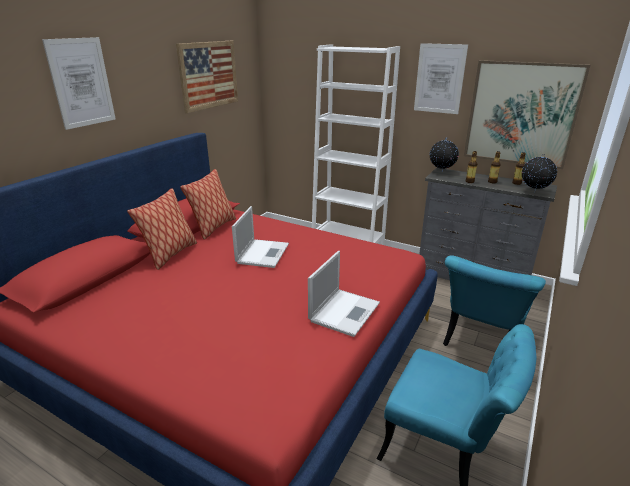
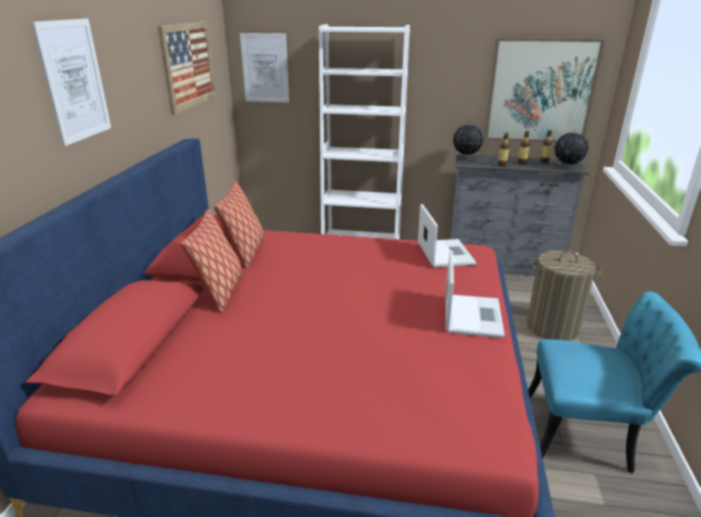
camera: 20 degrees left, 0 degrees up
laptop [232,206,289,268] -> laptop moved to [418,204,477,268]
picture [414,43,468,114] -> picture moved to [240,33,289,103]
turquoise chair [443,255,546,346] -> laundry basket [527,251,602,341]

